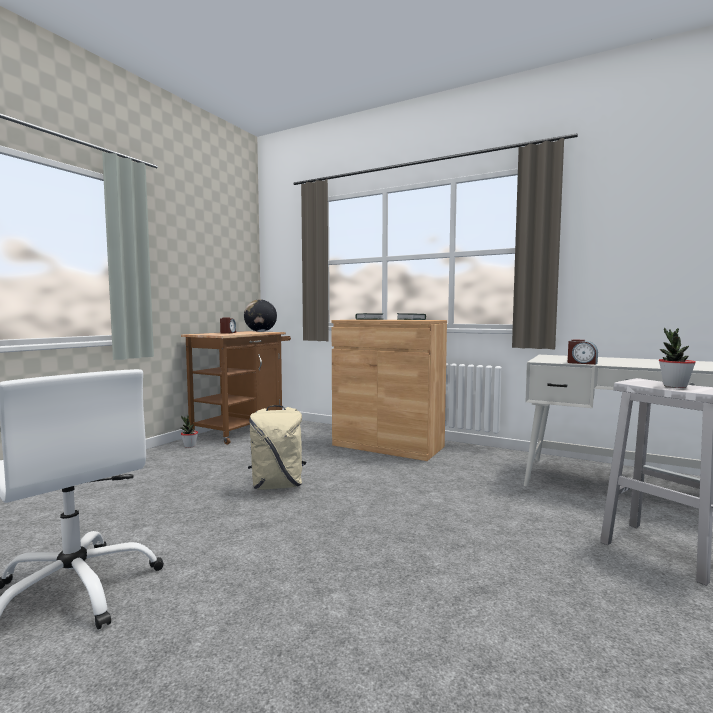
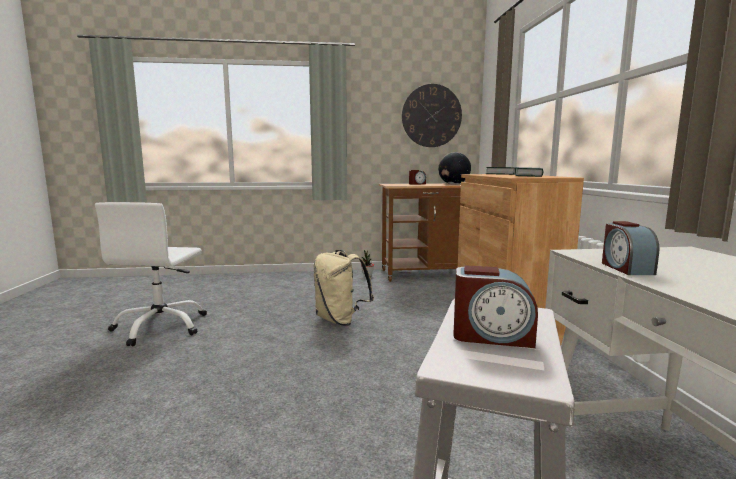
camera: 55 degrees right, 5 degrees up
potted plant [659,328,696,388] -> alarm clock [453,265,538,348]
none -> wall clock [402,84,462,147]

